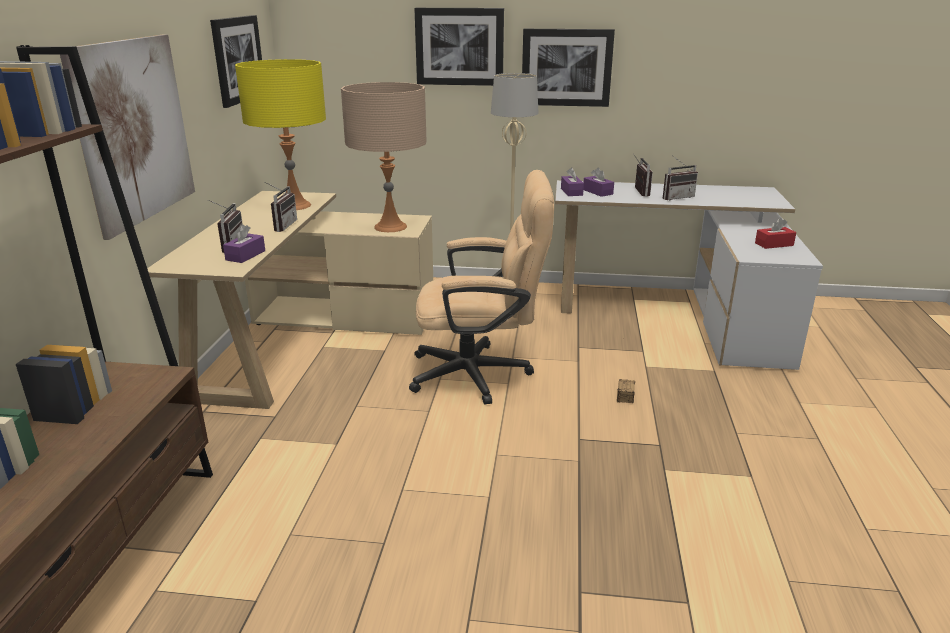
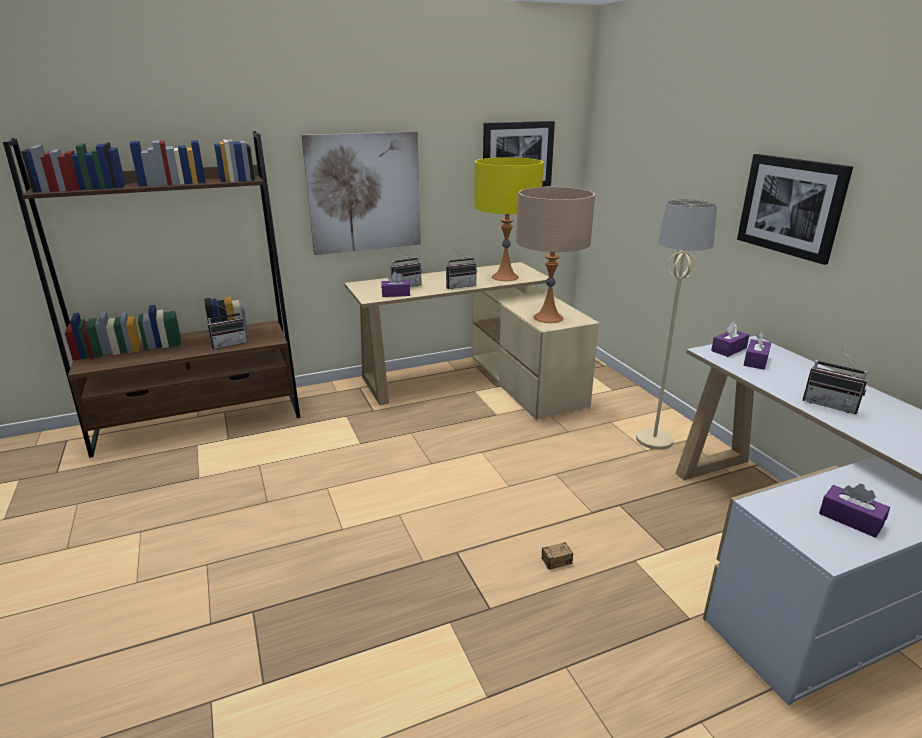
camera: 60 degrees right, 0 degrees up
beige office chair [409,170,554,405] -> none
picture [414,8,504,86] -> none
radio [633,154,653,197] -> radio moved to [207,305,248,349]
red tissue box [755,218,796,249] -> purple tissue box [819,484,890,538]

